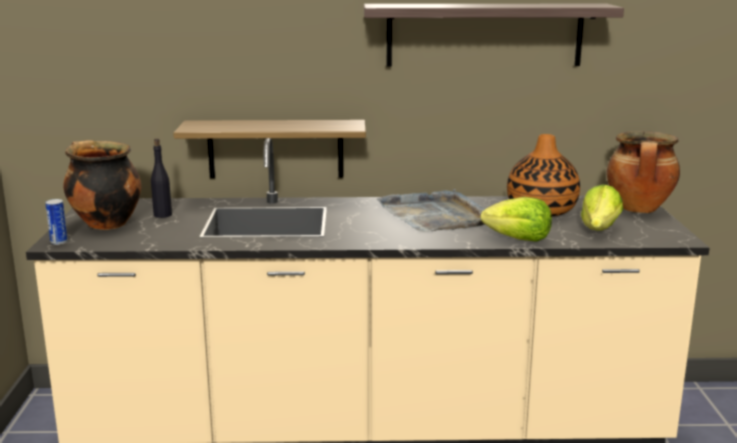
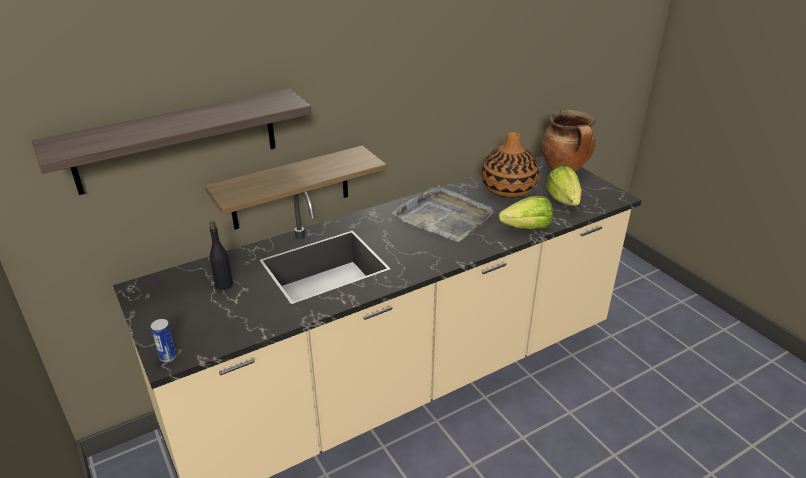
camera: 30 degrees left, 15 degrees up
cooking pot [63,140,142,230] -> none
shelf [364,4,624,67] -> shelf moved to [32,89,312,195]

